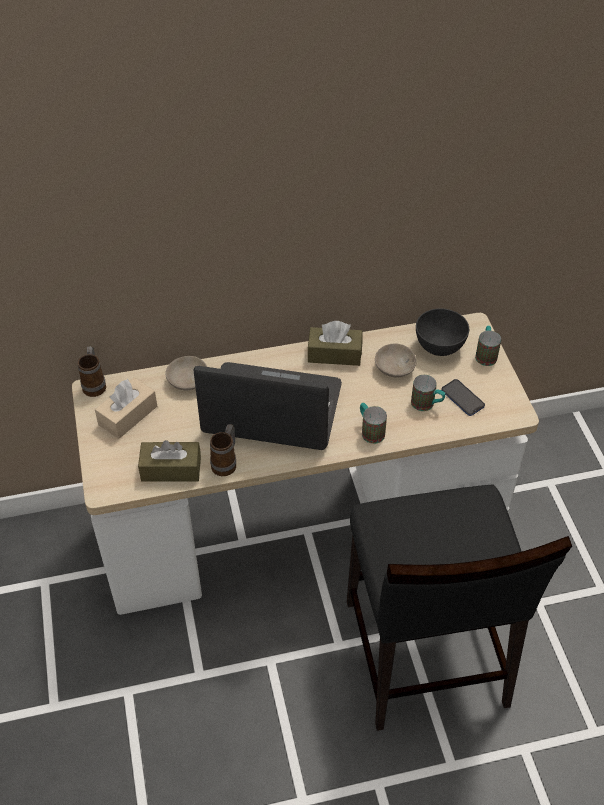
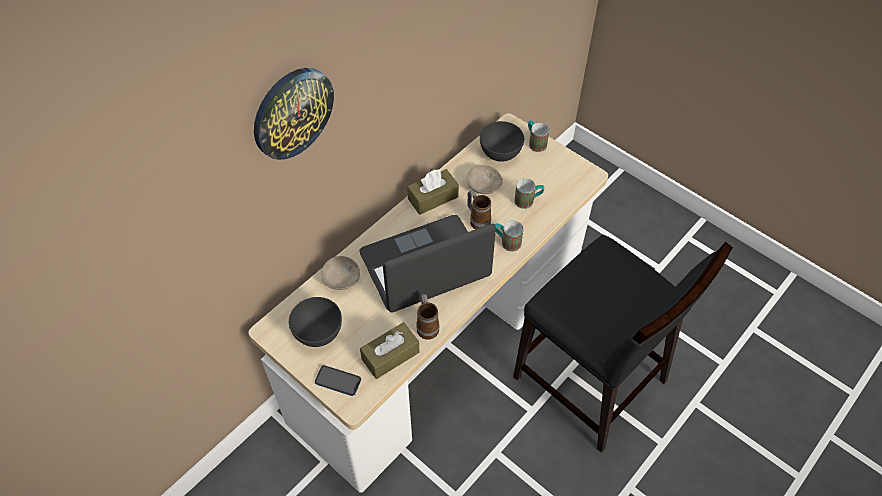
camera: 35 degrees left, 5 degrees up
mug [78,346,106,397] -> mug moved to [467,190,491,229]
beige tissue box [95,378,157,439] -> grey bowl [289,297,342,347]
phone [441,379,485,416] -> phone moved to [315,365,361,396]
none -> wall clock [254,68,334,160]

